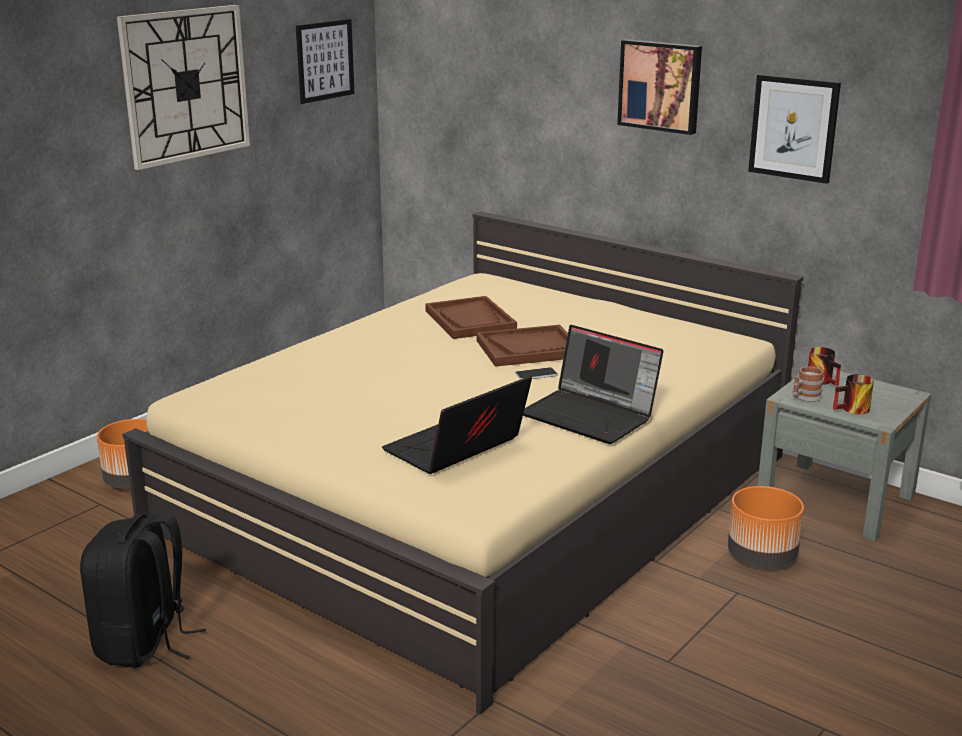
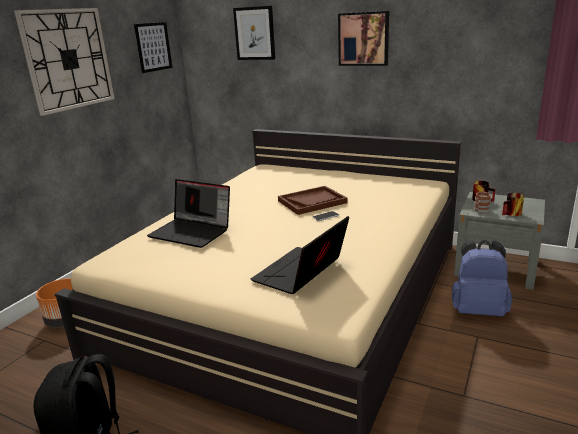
camera: 10 degrees left, 0 degrees up
brown tray [425,296,517,339] -> none
laptop [523,325,663,444] -> laptop moved to [147,179,230,248]
orange planter [728,486,804,567] -> blue backpack [452,239,512,317]
picture [748,74,841,184] -> picture moved to [233,6,275,60]

